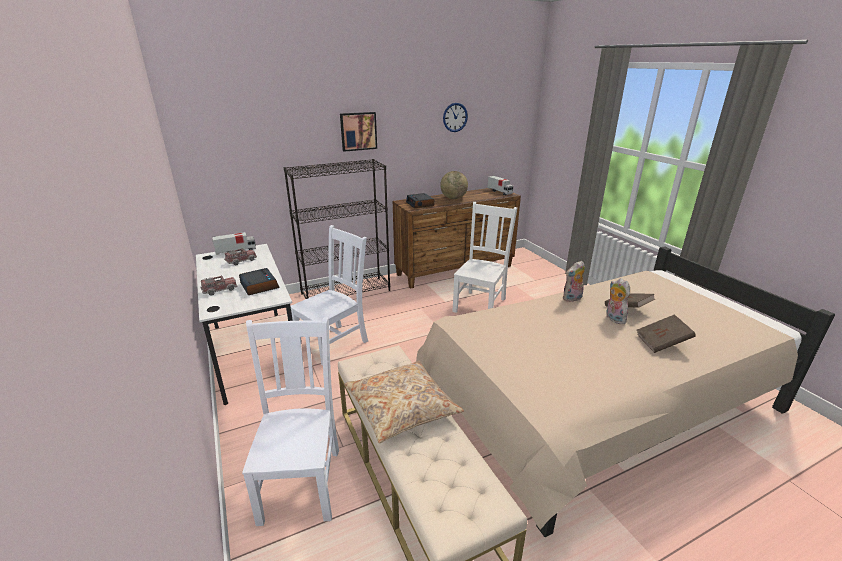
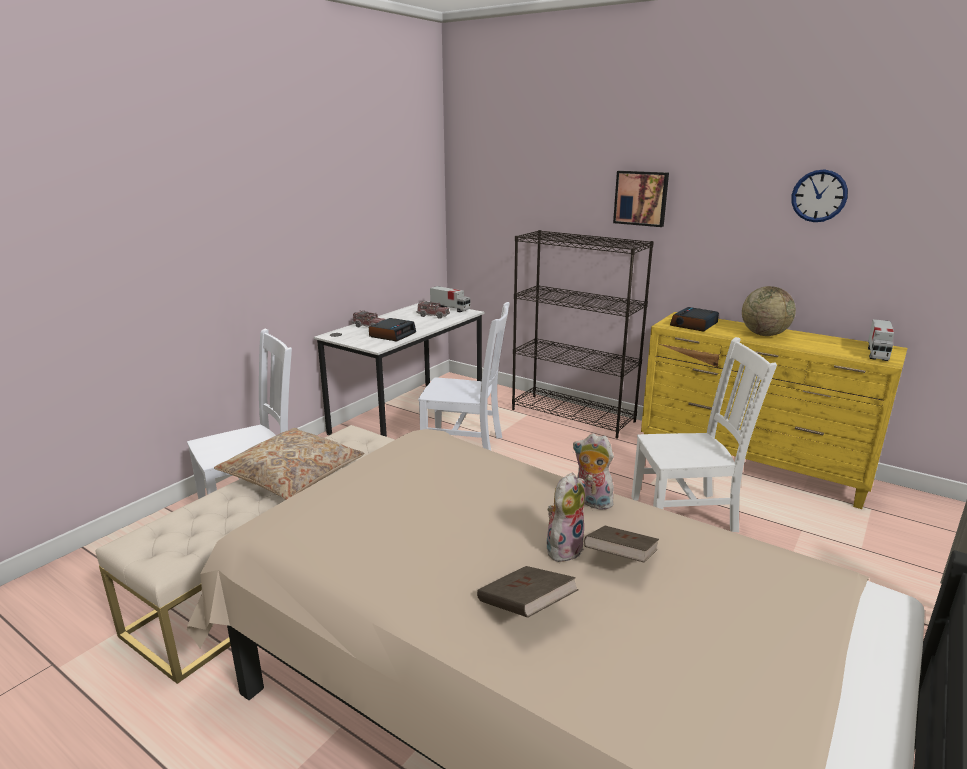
camera: 60 degrees right, 5 degrees down
brown dresser [392,188,521,289] -> yellow dresser [641,312,907,509]

